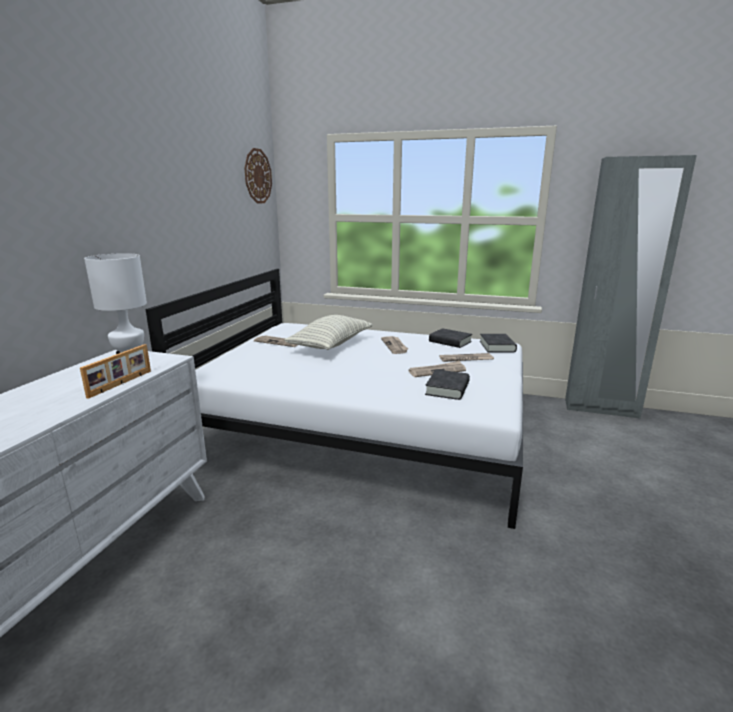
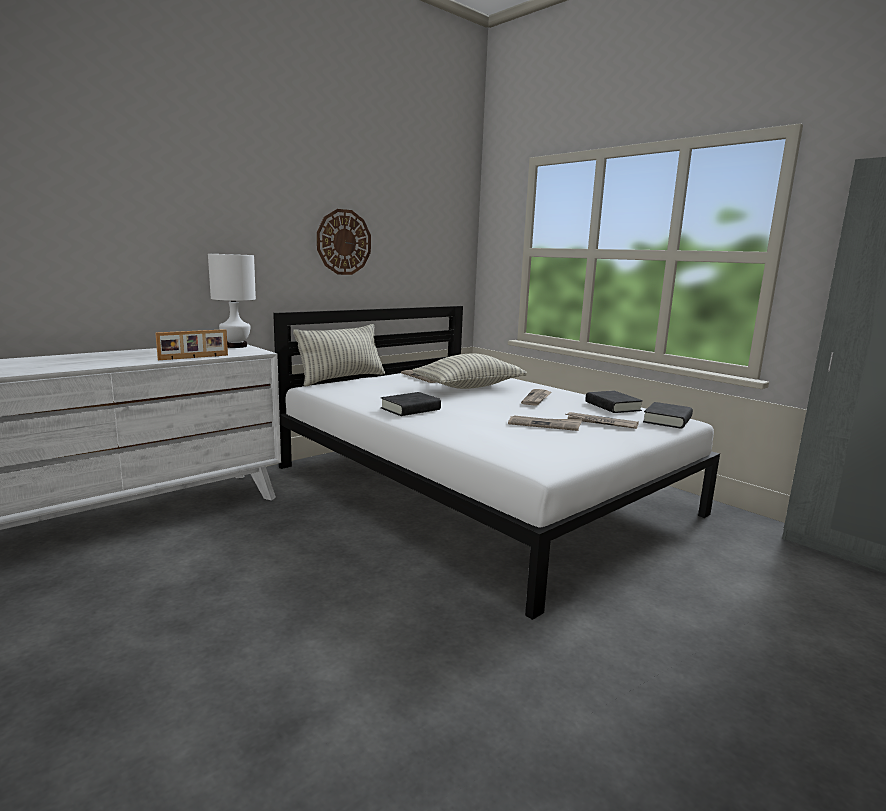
camera: 30 degrees right, 5 degrees down
wall clock [244,148,272,204] -> wall clock moved to [317,209,371,275]
black book [425,369,470,400] -> black book moved to [381,392,441,416]
none -> pillow [293,324,385,387]

